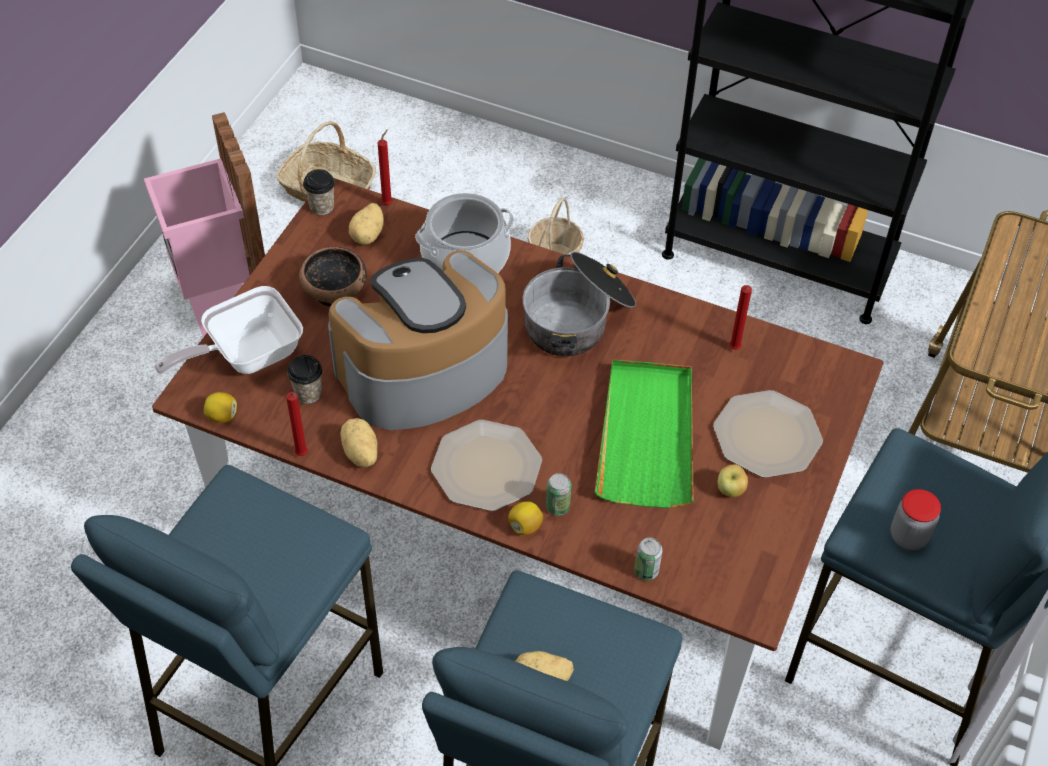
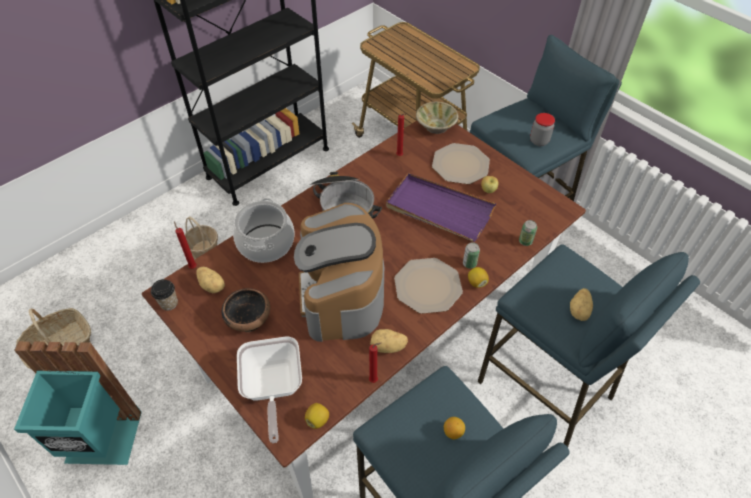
camera: 65 degrees left, 0 degrees up
pink trash can [144,112,265,337] -> turquoise trash can [14,341,142,465]
cup [287,355,322,404] -> none
green tray [595,360,694,508] -> purple tray [386,173,496,242]
none -> beige bowl [416,102,459,134]
none -> lemon [444,417,465,439]

